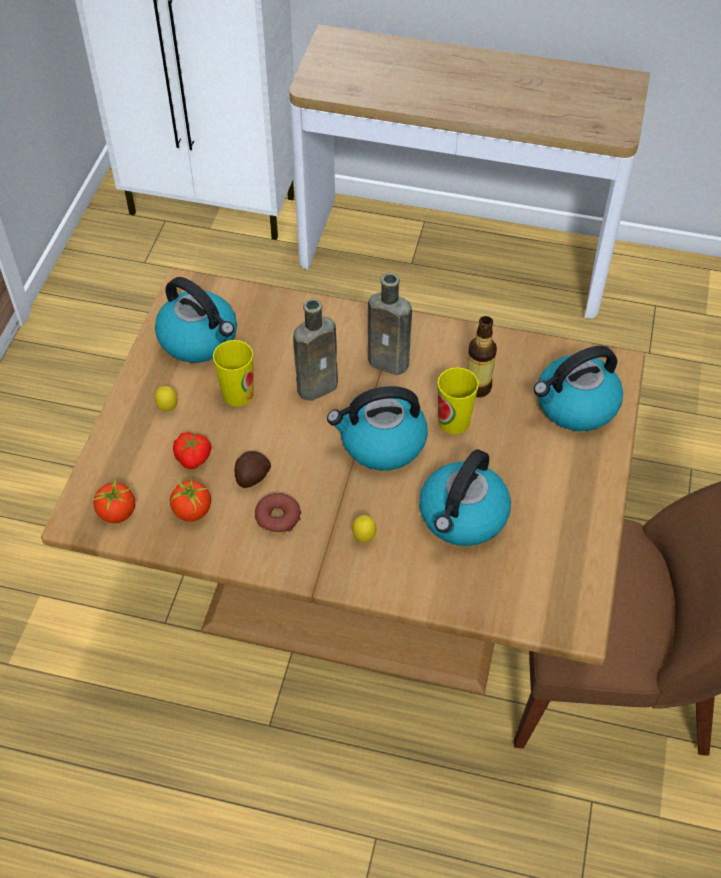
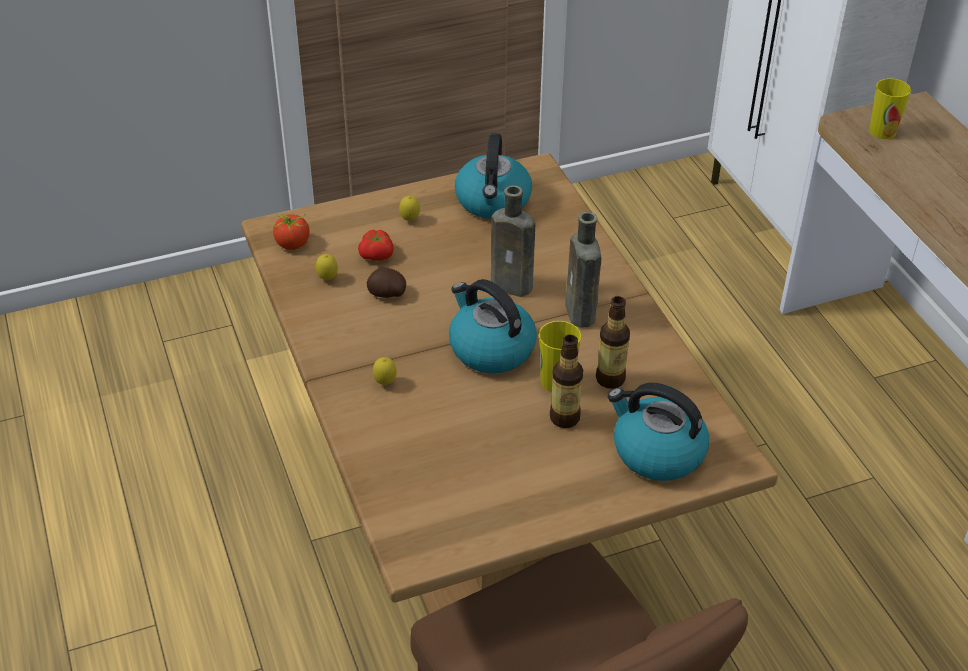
camera: 55 degrees right, 10 degrees down
tomato [170,471,211,522] -> lemon [316,254,338,280]
cup [213,340,254,406] -> cup moved to [869,78,911,139]
donut [255,493,301,534] -> none
kettle [419,450,511,546] -> none
none -> bottle [550,335,583,428]

